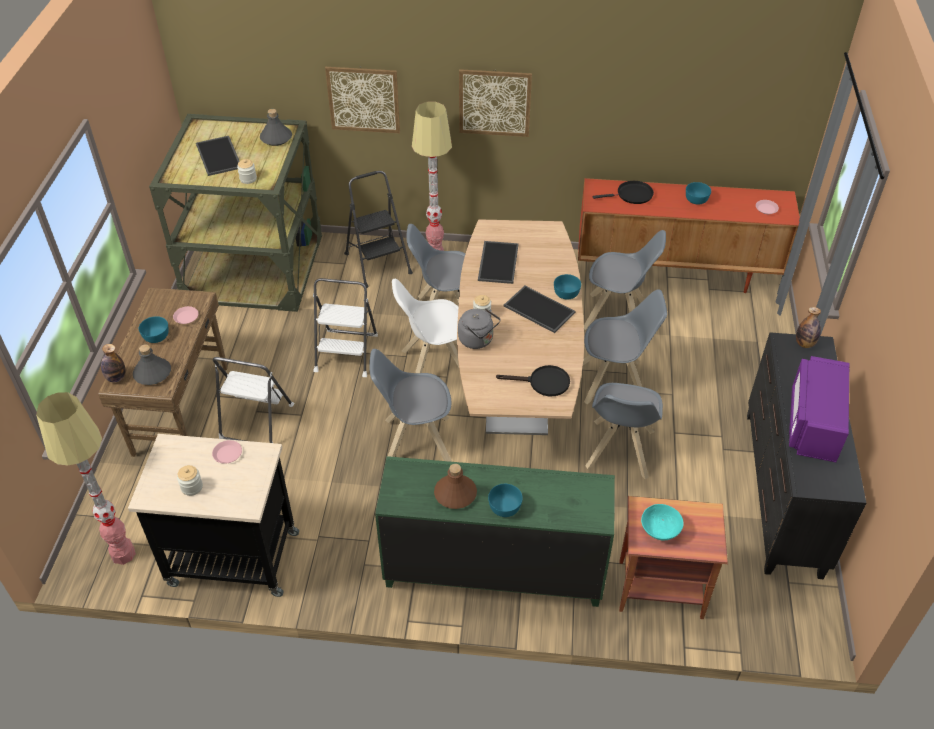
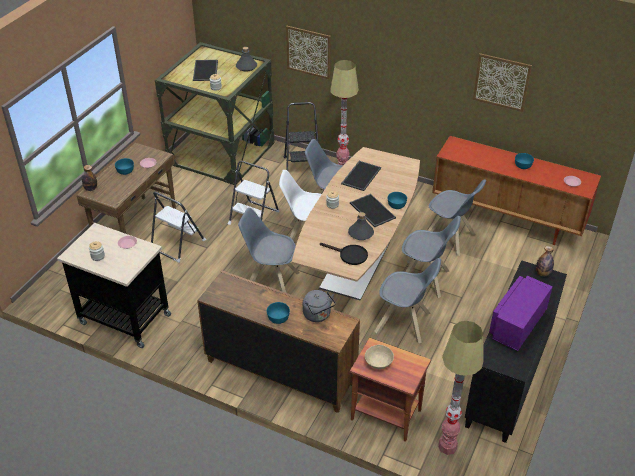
camera: 20 degrees right, 5 degrees down
floor lamp [36,392,136,565] -> floor lamp moved to [438,321,484,455]
grey bottle [133,344,171,385] -> grey bottle moved to [348,212,374,240]
green dresser [375,456,615,607] -> brown dresser [197,270,360,413]
brown bottle [434,464,477,509] -> none
grey kettle [458,308,501,349] -> grey kettle moved to [303,290,336,322]
picture [459,69,532,137] -> picture moved to [473,53,532,112]
grey chair [585,383,663,480] -> grey chair turned 105 degrees counterclockwise [374,258,441,344]
black frying pan [593,181,654,204] -> none
turquoise bowl [641,504,684,540] -> beige bowl [365,345,394,369]

